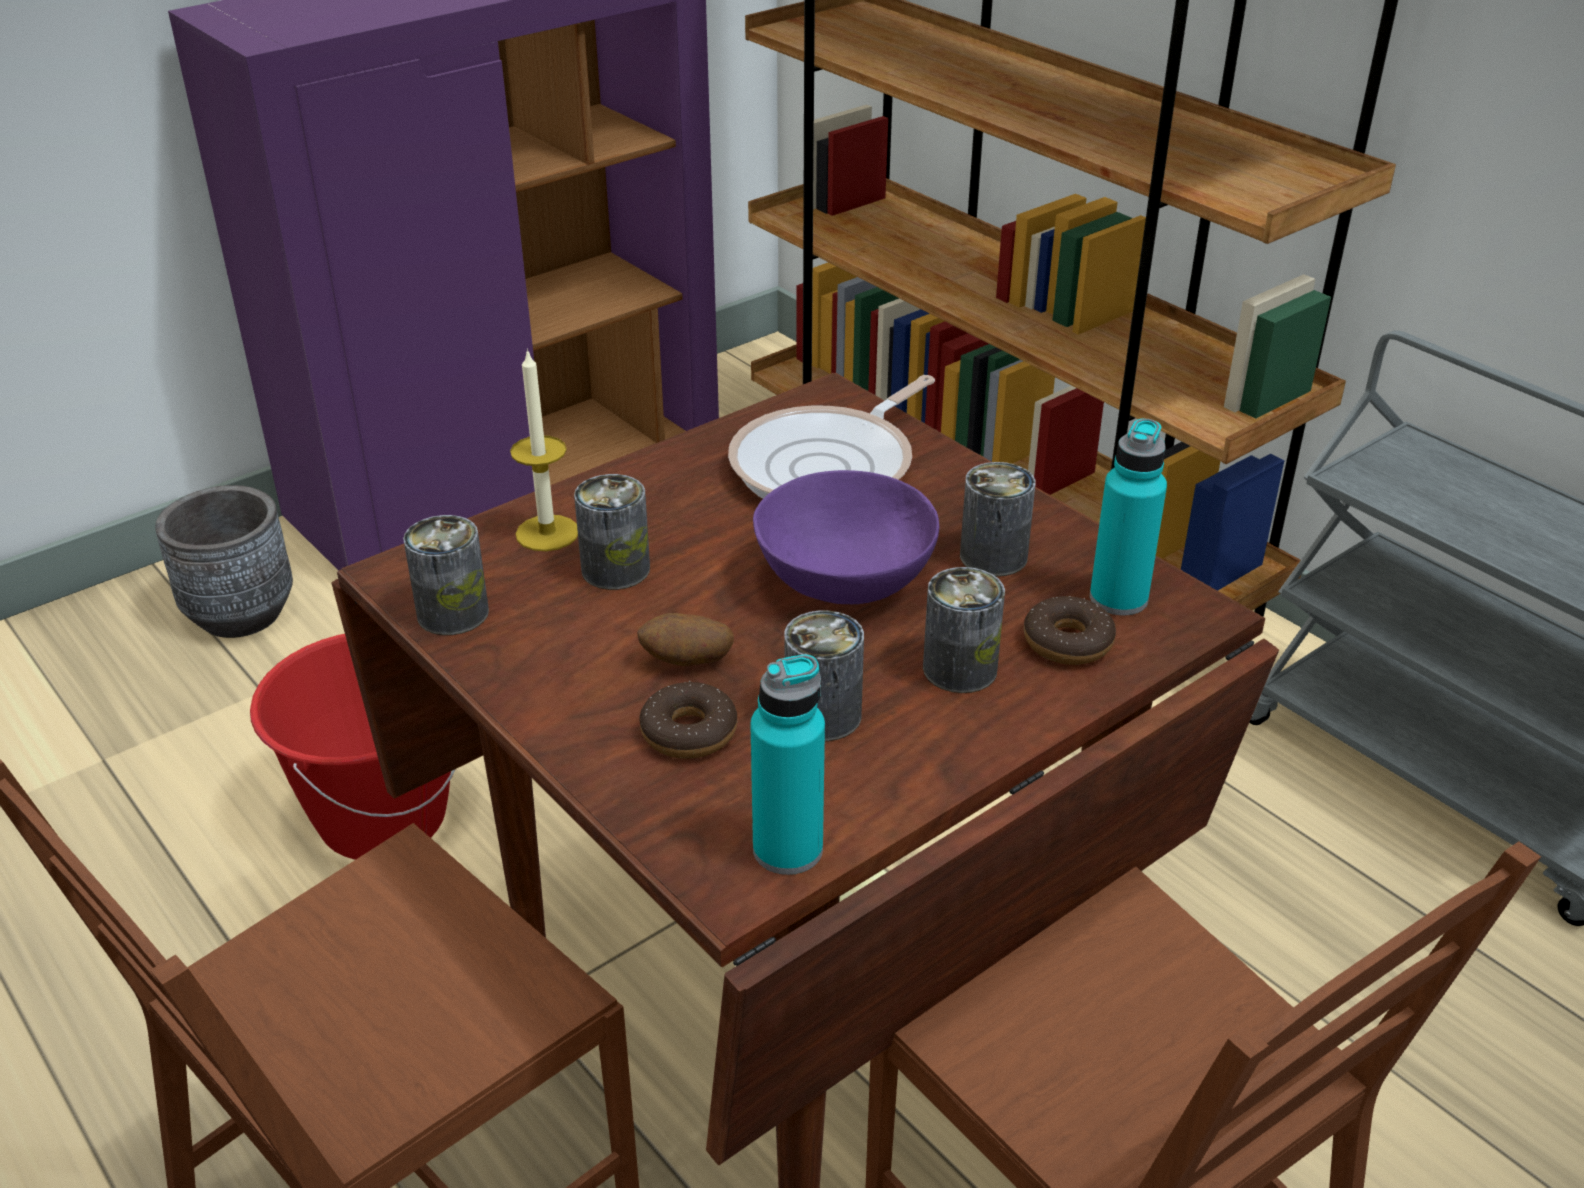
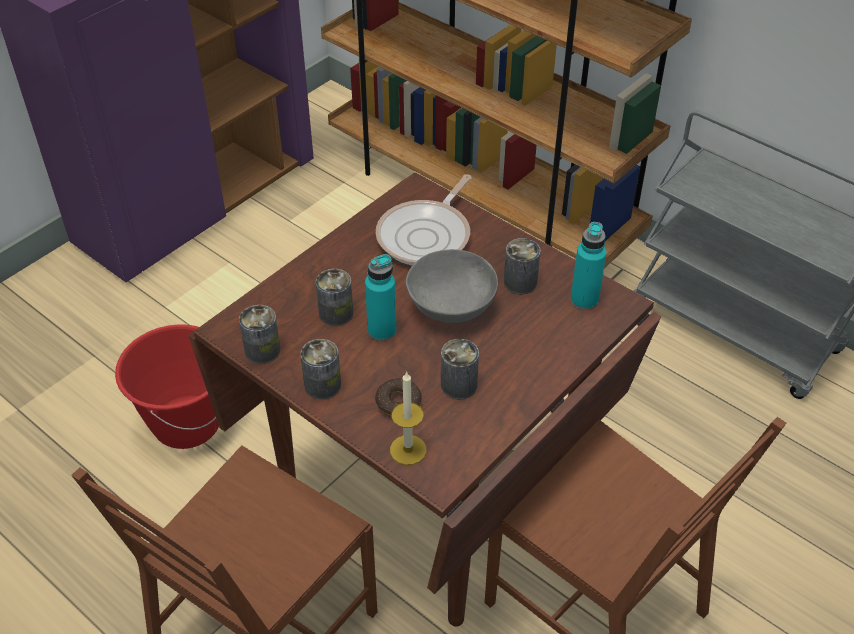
camera: 10 degrees left, 10 degrees up
grey planter [155,485,293,638] -> none
candle [510,348,578,551] -> candle moved to [390,371,427,465]
potato [637,613,734,666] -> none
turquoise bottle [750,655,825,875] -> turquoise bottle moved to [365,254,396,341]
purple bowl [753,470,939,604] -> grey bowl [406,249,498,323]
can [923,567,1005,693] -> can moved to [300,339,341,400]
donut [1024,596,1116,665] -> none

